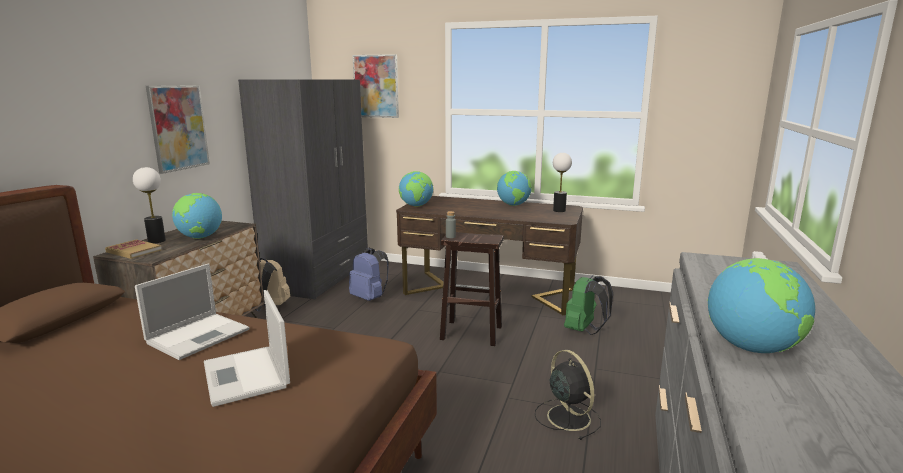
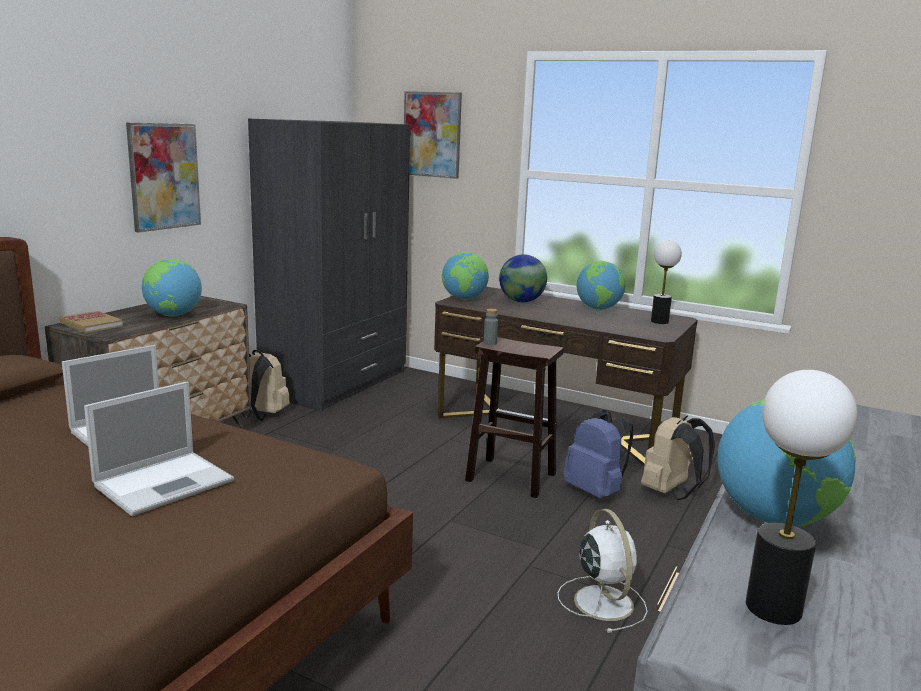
camera: 10 degrees right, 0 degrees up
table lamp [133,167,166,243] -> table lamp moved to [746,370,857,625]
laptop [204,290,290,407] -> laptop turned 120 degrees counterclockwise [84,382,234,516]
blue backpack [349,248,389,301] -> blue backpack moved to [563,410,633,499]
black fan [535,350,601,440] -> white fan [558,509,648,633]
green backpack [564,276,613,335] -> beige backpack [641,416,715,500]
none -> globe [499,254,547,302]

